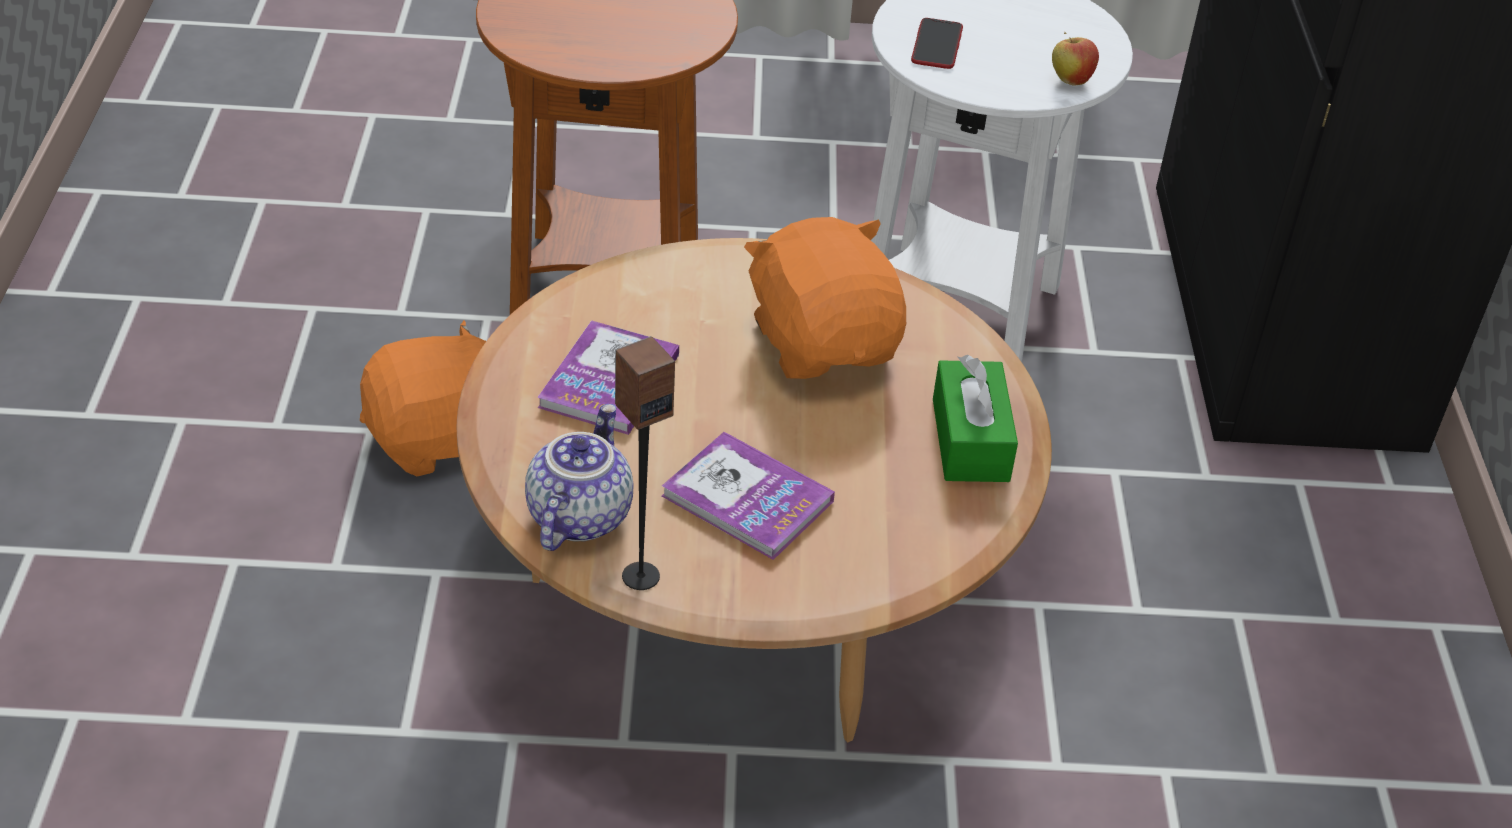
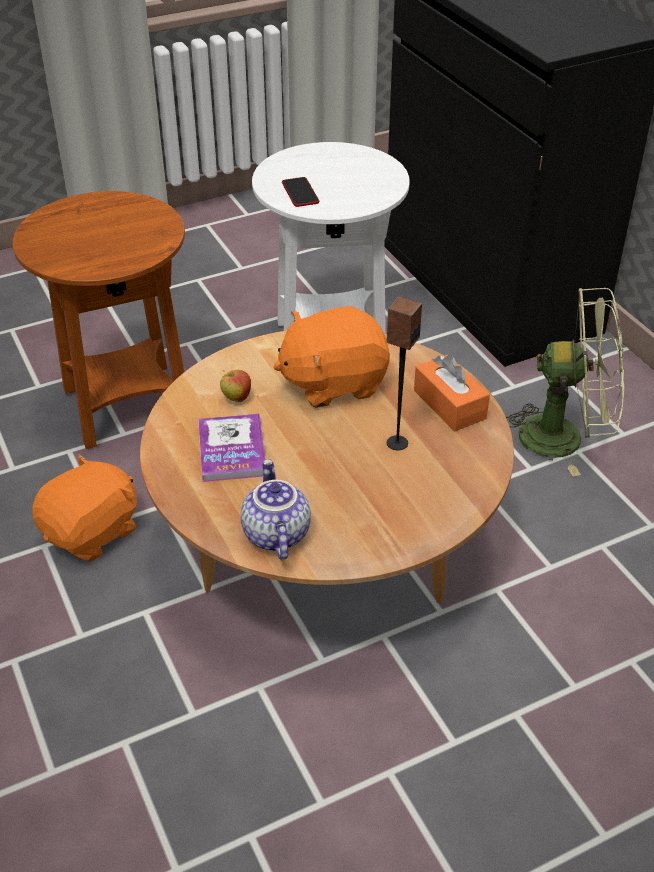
camera: 25 degrees left, 0 degrees up
speaker [615,336,675,590] -> speaker moved to [386,296,422,450]
book [662,432,835,560] -> none
orange plush toy [744,217,906,379] -> orange plush toy turned 60 degrees counterclockwise [274,306,390,408]
green tissue box [933,355,1018,482] -> orange tissue box [414,355,490,432]
apple [1052,32,1099,86] -> apple moved to [220,370,251,402]
none -> green fan [506,288,624,477]

